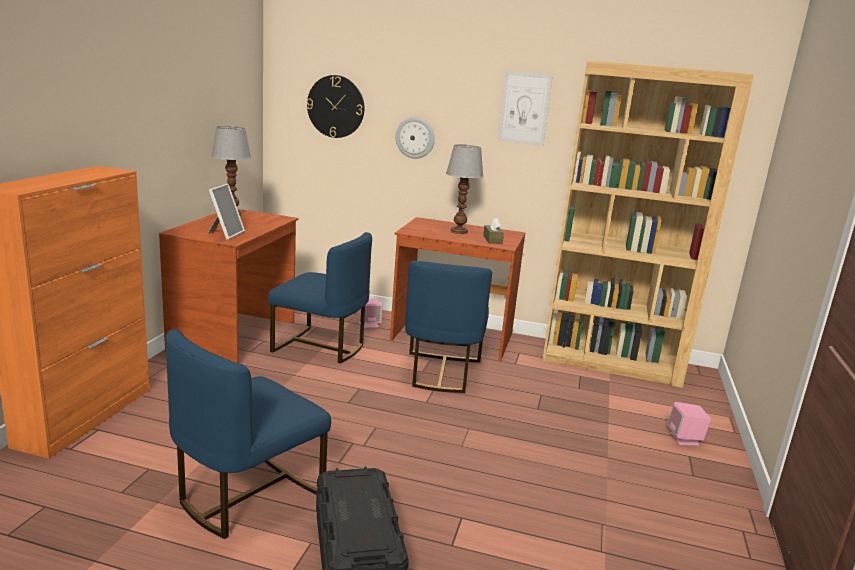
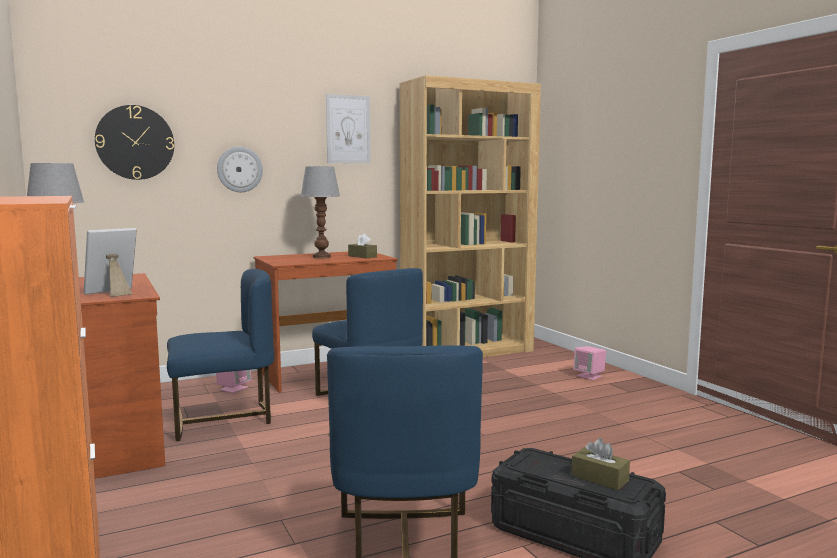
camera: 40 degrees left, 10 degrees down
picture frame [207,184,245,240] -> picture frame turned 105 degrees counterclockwise [84,228,137,297]
none -> brown tissue box [571,438,630,490]

